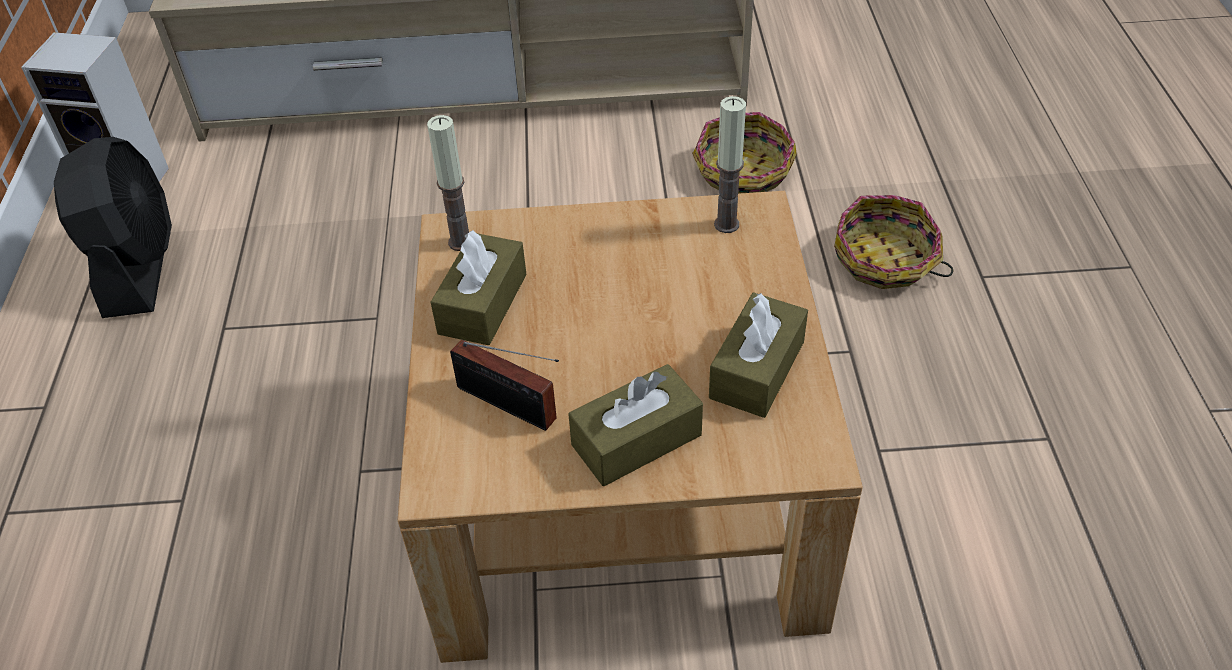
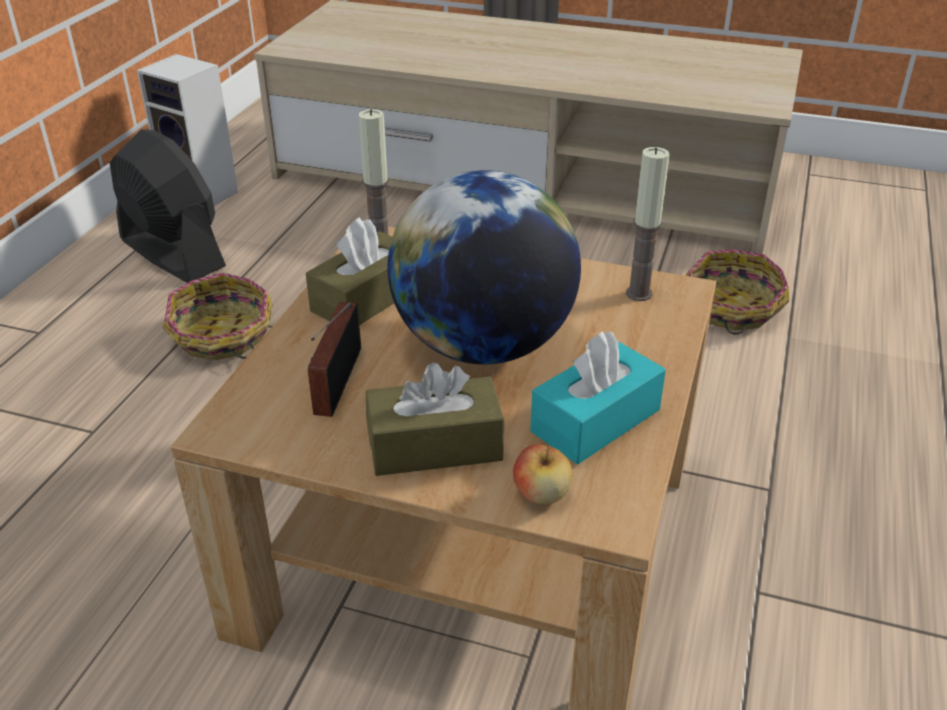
camera: 20 degrees right, 10 degrees down
black fan [54,137,172,318] -> black fan turned 60 degrees counterclockwise [110,129,226,283]
radio [450,340,559,431] -> radio turned 45 degrees clockwise [308,302,361,417]
brown tissue box [709,292,808,418] -> turquoise tissue box [530,331,666,464]
basket [834,195,953,289] -> basket moved to [163,273,273,360]
none -> globe [387,170,581,365]
none -> apple [513,444,573,504]

